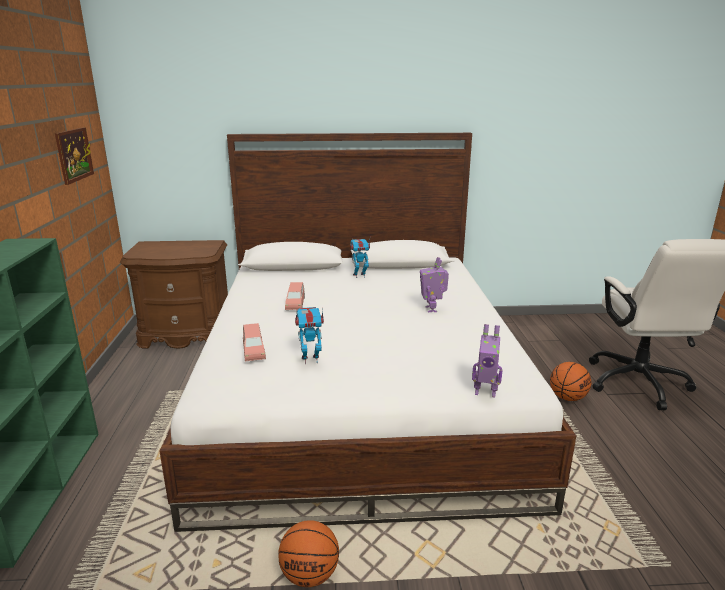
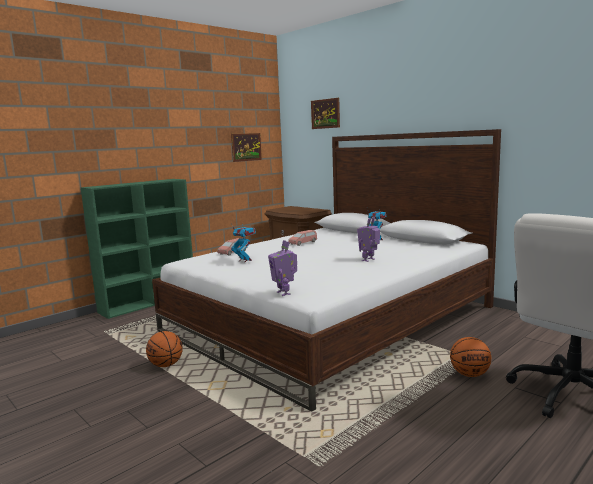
camera: 50 degrees right, 10 degrees down
none -> picture [311,98,340,129]

